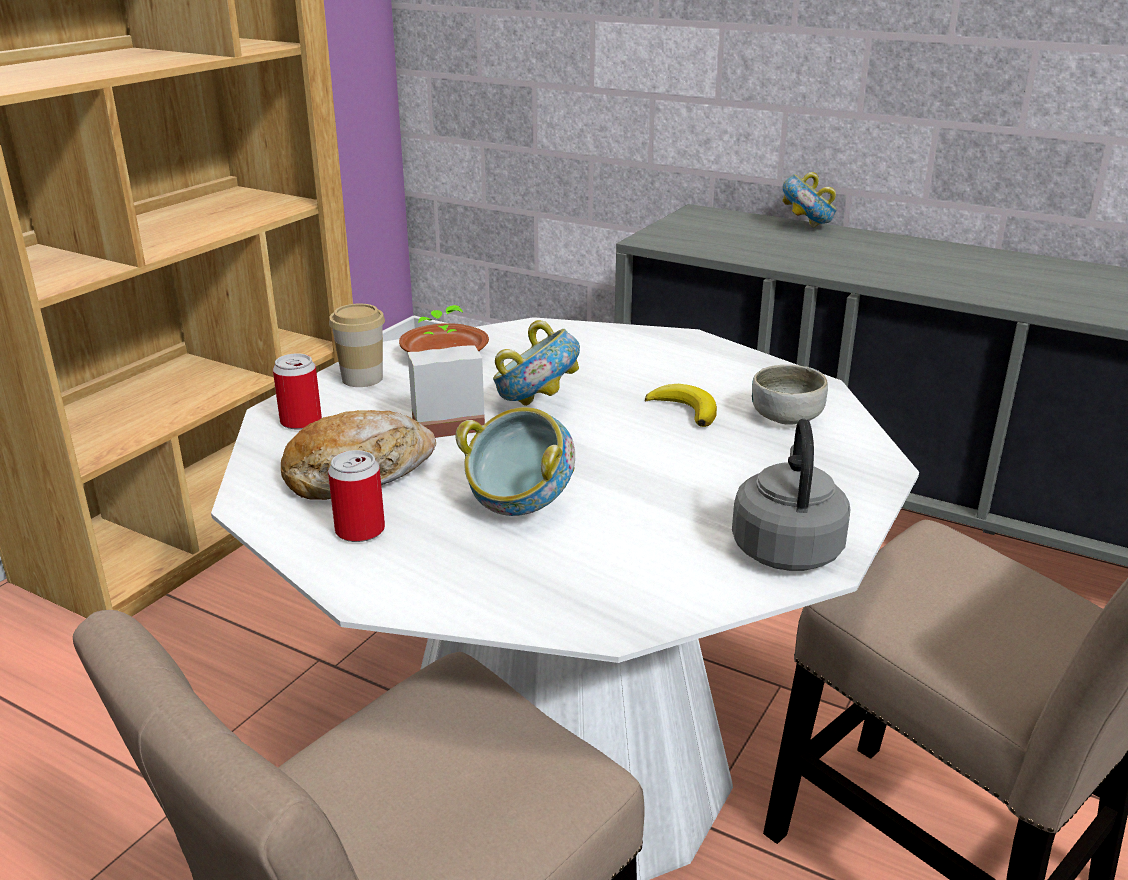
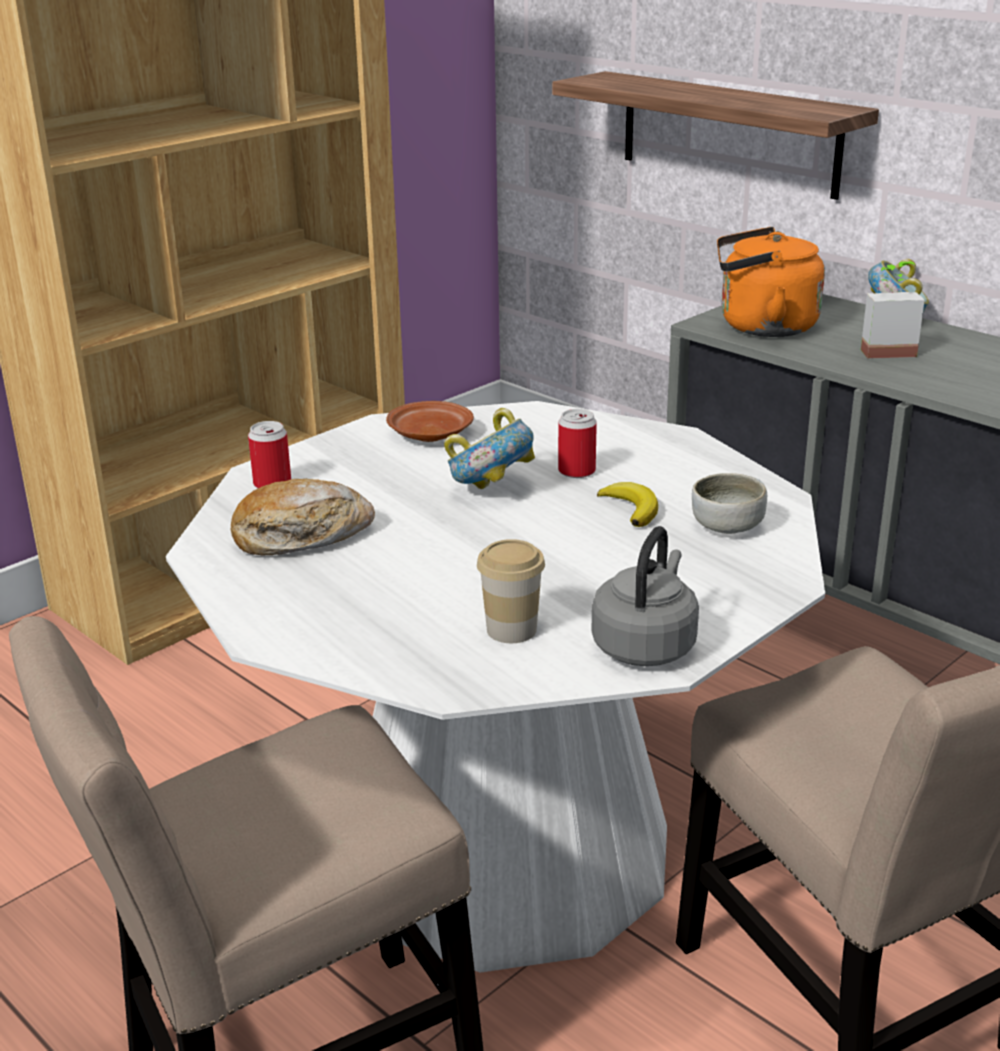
camera: 15 degrees right, 0 degrees up
can [328,450,385,542] -> can moved to [558,409,597,478]
cup [329,304,385,387] -> cup moved to [477,539,545,643]
potted plant [408,305,485,438] -> potted plant moved to [861,262,925,358]
bowl [455,407,575,516] -> none
none -> shelf [552,71,879,200]
none -> orange kettle [717,227,825,337]

